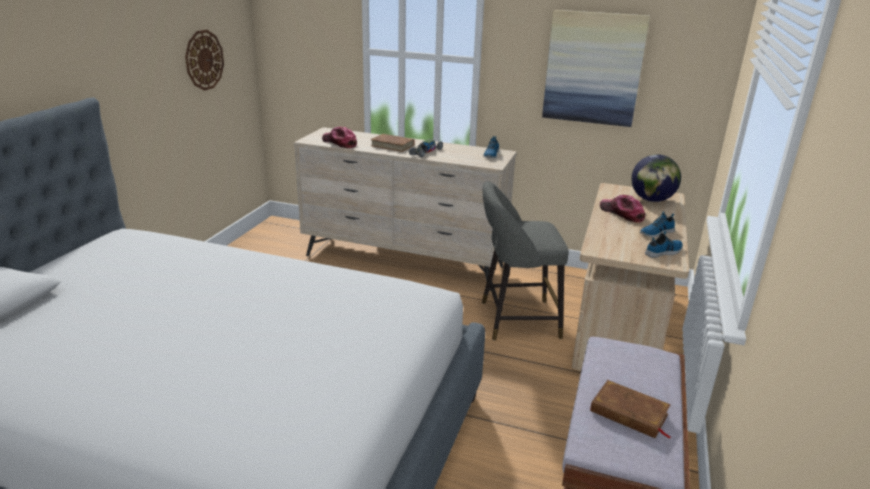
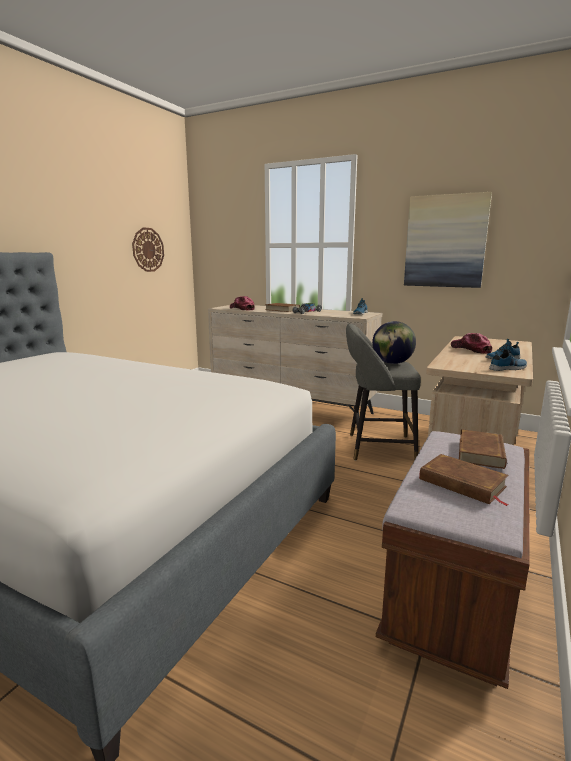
camera: 10 degrees right, 10 degrees down
globe [631,154,681,202] -> globe moved to [372,321,416,364]
none -> brown book [459,429,507,469]

